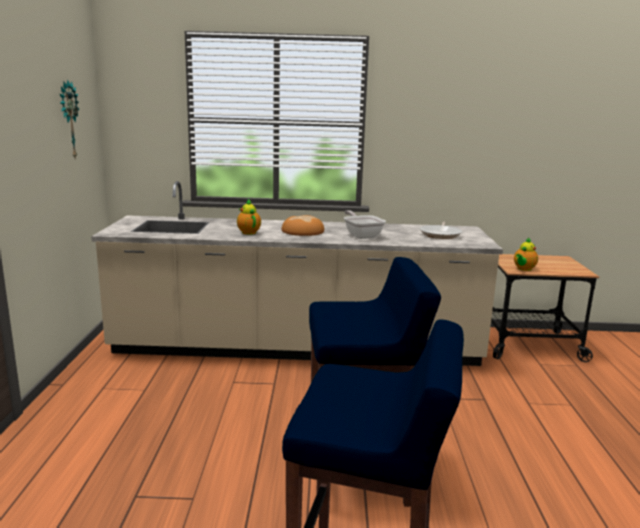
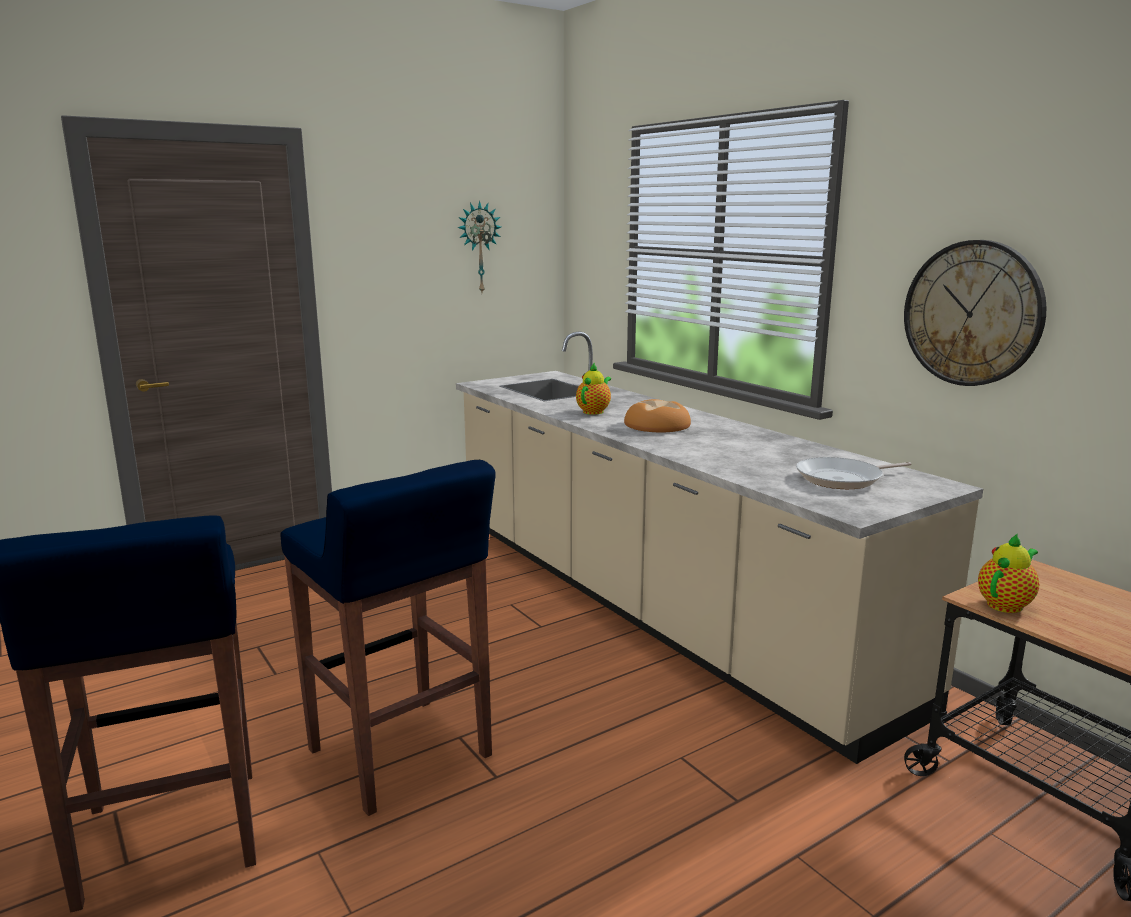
camera: 55 degrees right, 0 degrees up
frying pan [344,210,386,239] -> none
teapot [514,237,538,271] -> teapot turned 135 degrees clockwise [978,533,1039,613]
none -> wall clock [904,240,1047,386]

